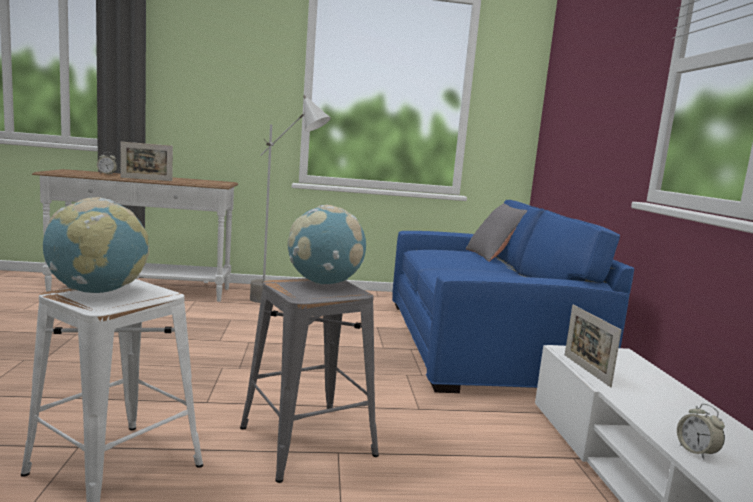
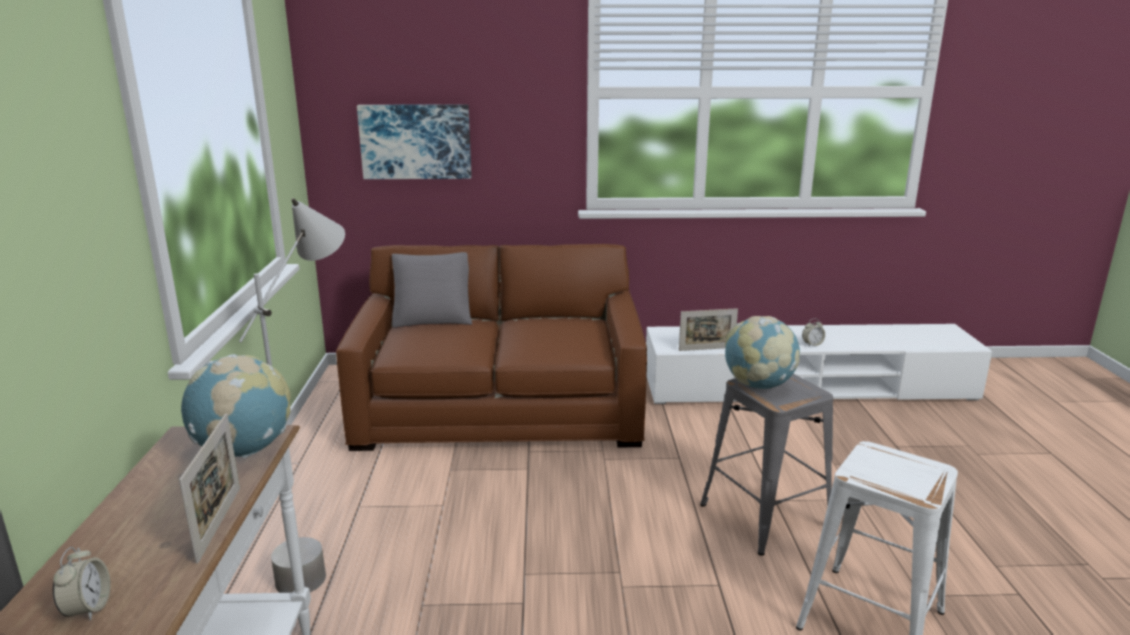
camera: 85 degrees left, 10 degrees up
globe [43,197,149,293] -> globe moved to [181,354,291,458]
blue sofa [392,200,634,393] -> brown sofa [336,244,647,451]
none -> picture [357,104,472,179]

